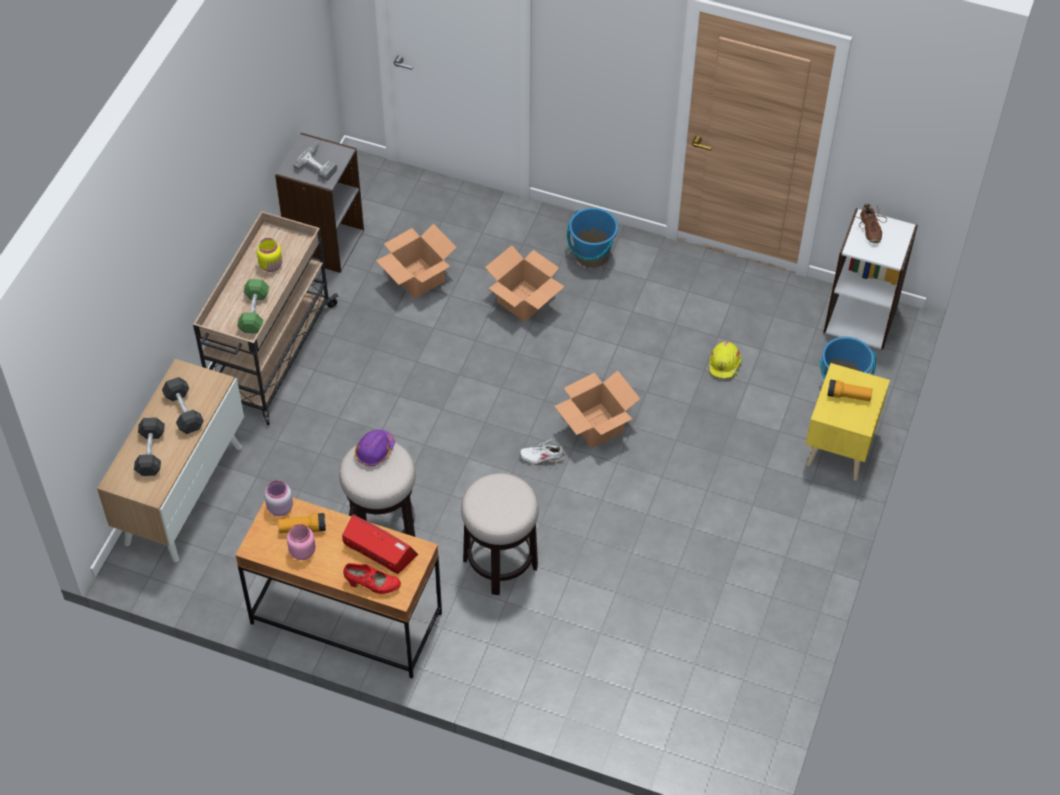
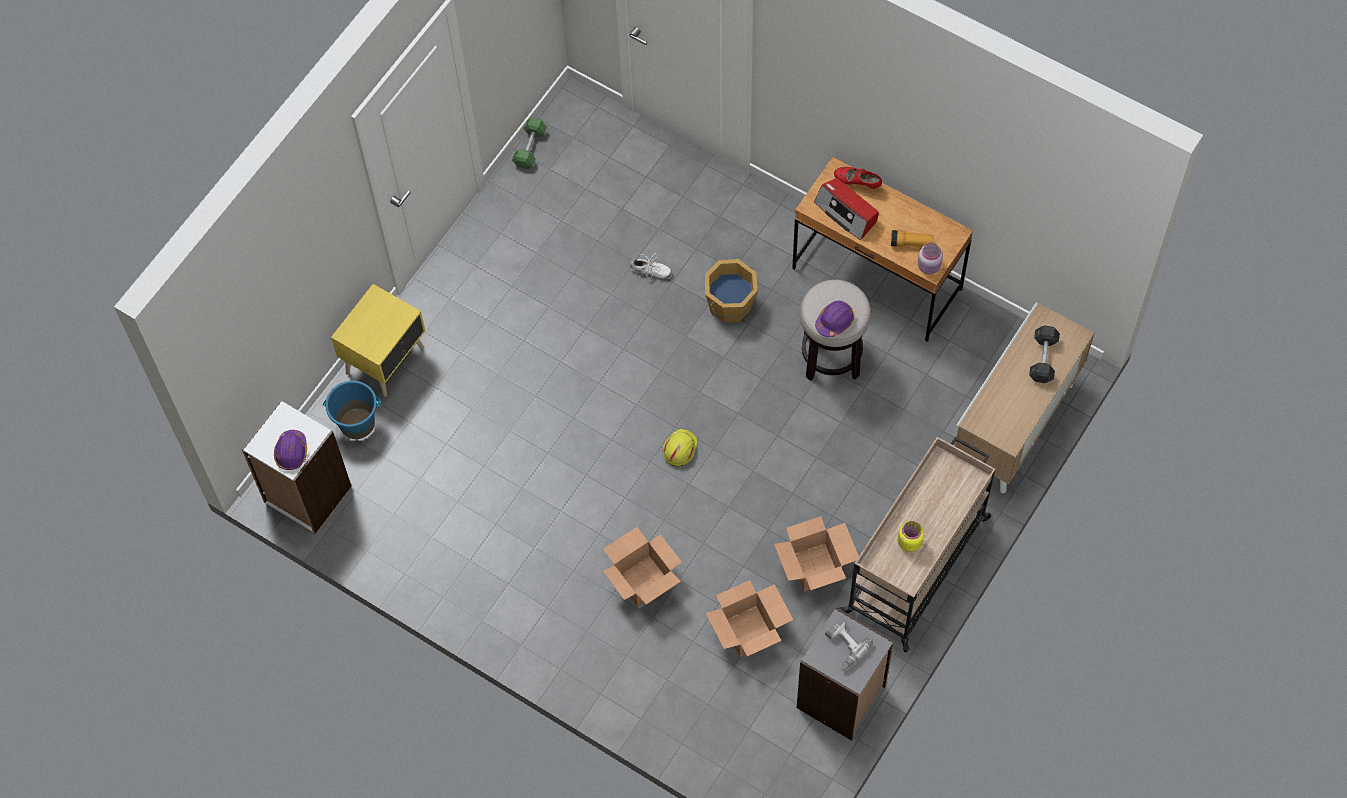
camera: 165 degrees left, 10 degrees up
grey dumbbell [162,377,204,434] -> none
green dumbbell [237,279,269,334] -> green dumbbell moved to [512,118,547,169]
pink jar [287,524,316,560] -> none
stool [461,473,539,595] -> orange bucket [705,259,758,323]
white shoe [519,439,565,465] -> white shoe moved to [630,253,672,279]
cardboard box [555,371,640,448] -> cardboard box moved to [774,516,859,592]
blue bucket [567,208,618,268] -> none
yellow hard hat [709,342,742,379] -> yellow hard hat moved to [662,429,698,466]
flashlight [827,380,873,401] -> none
brown shoe [858,203,887,243] -> purple hard hat [274,430,307,470]

